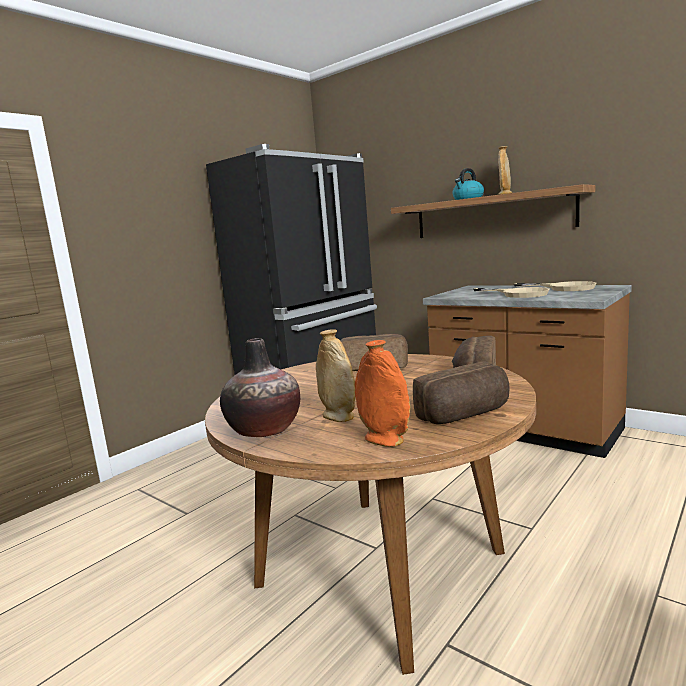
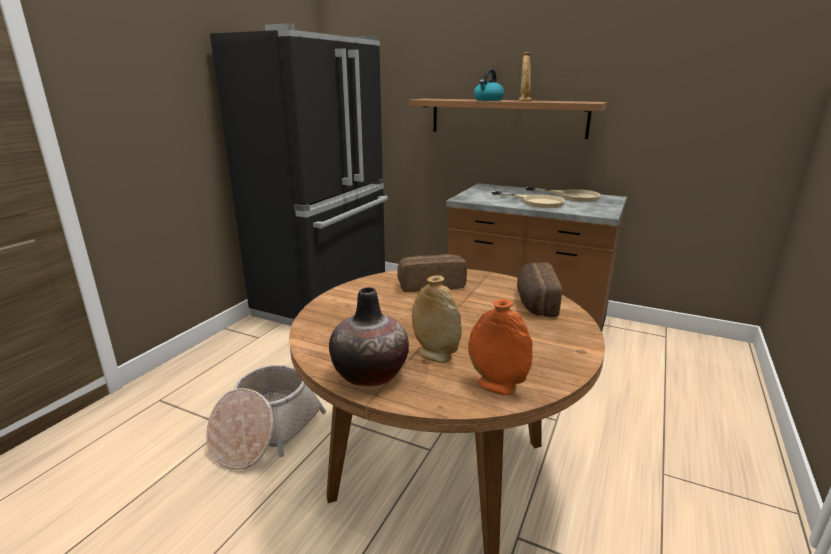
camera: 15 degrees left, 10 degrees up
bread [413,361,510,424] -> none
none -> basket [206,365,326,470]

